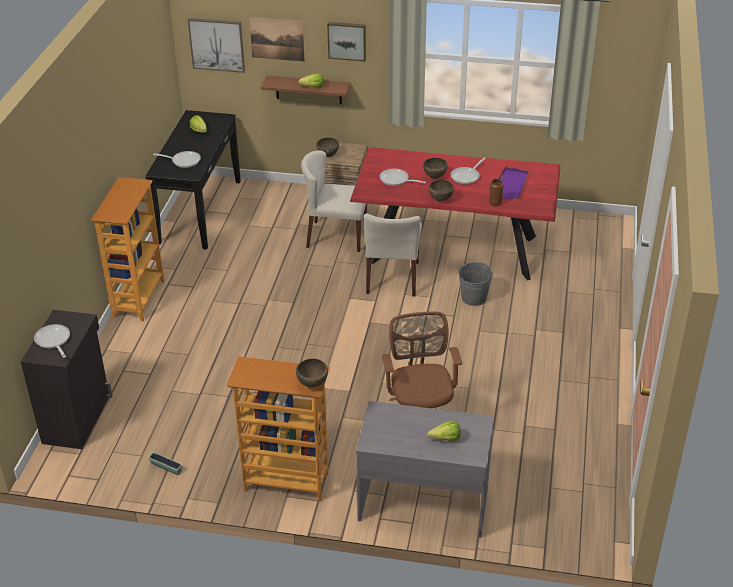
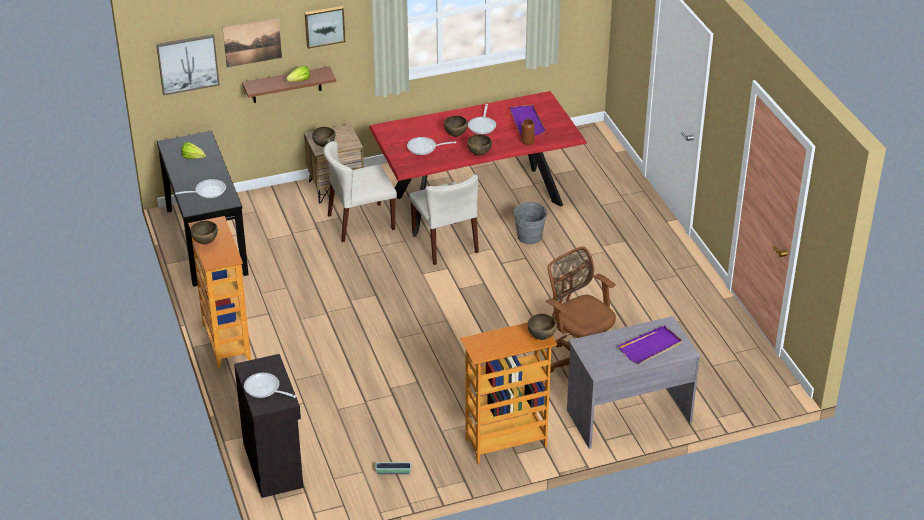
camera: 30 degrees left, 0 degrees up
lettuce [427,421,461,441] -> purple tray [618,326,682,364]
none -> brown bowl [190,221,218,245]

